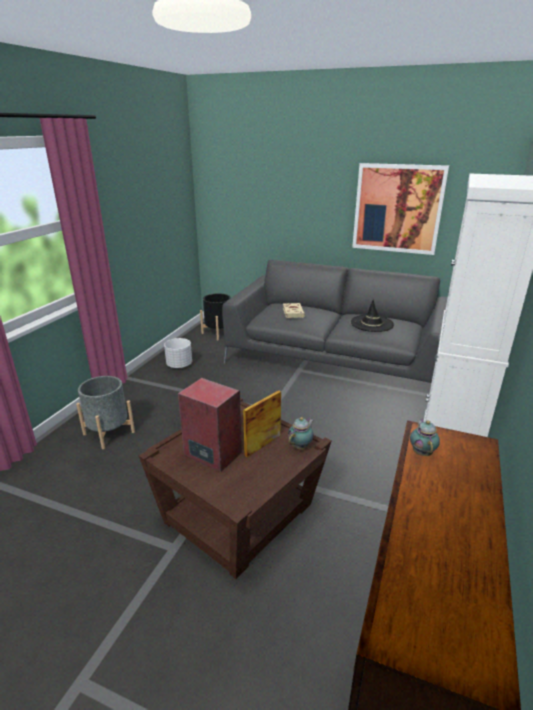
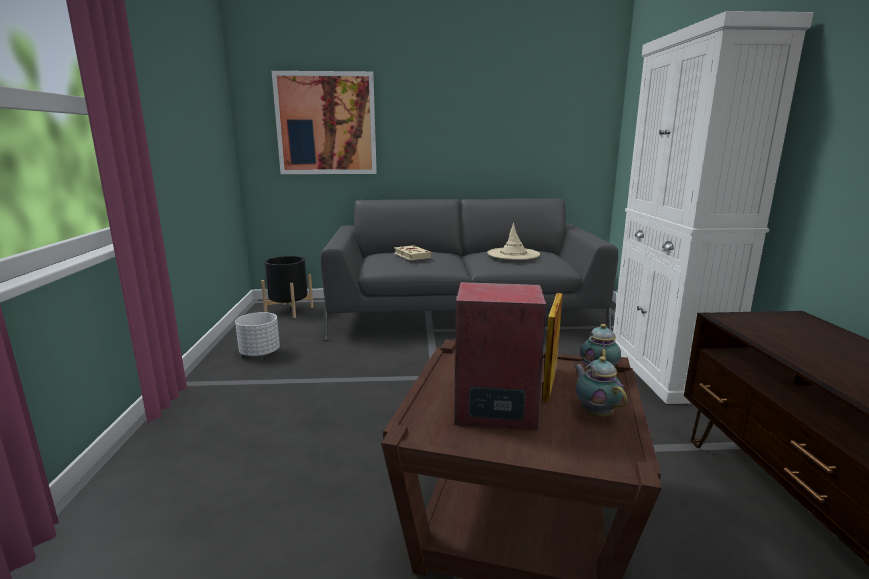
camera: 25 degrees left, 10 degrees down
grey planter [76,376,135,449] -> none
black hat [350,299,394,332] -> beige hat [487,223,540,260]
picture [352,163,449,255] -> picture moved to [272,71,377,174]
teapot [410,419,440,456] -> teapot moved to [574,356,627,418]

